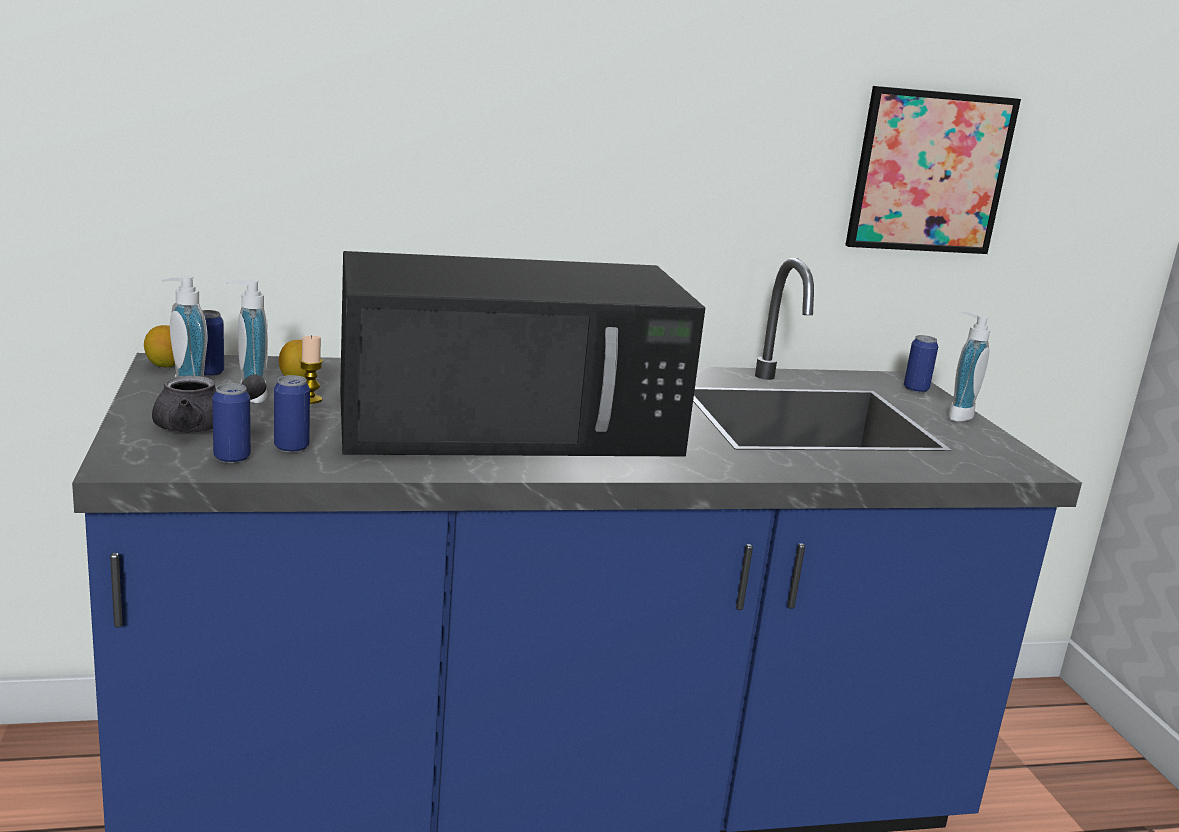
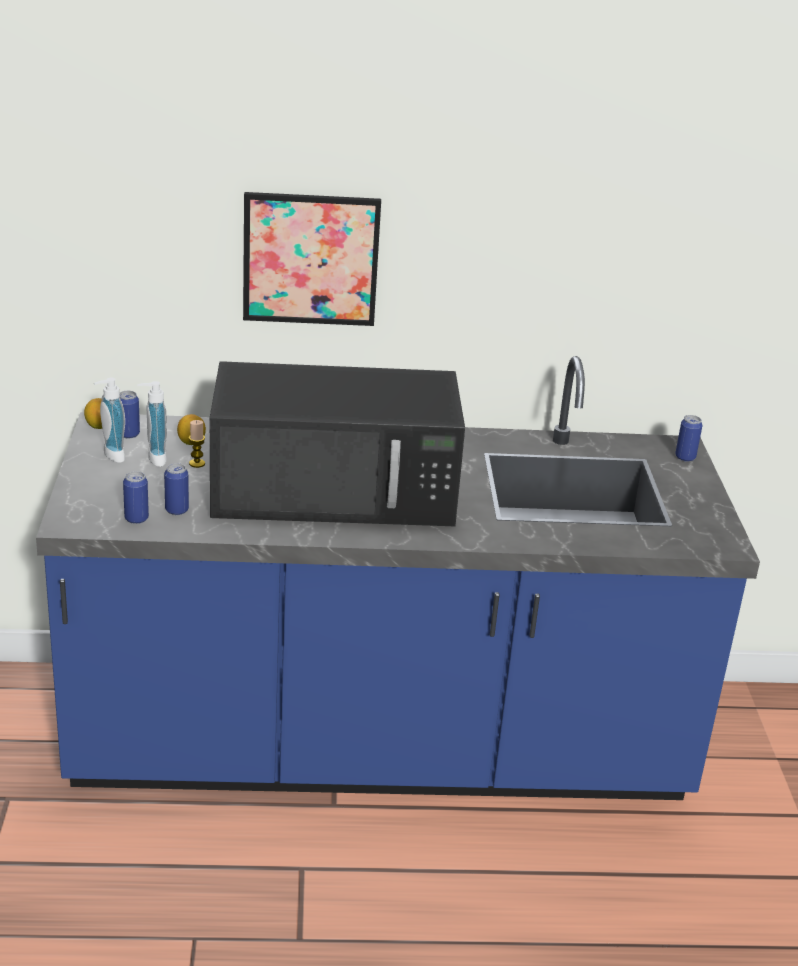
camera: 10 degrees right, 10 degrees up
grey teapot [152,374,266,432] -> none
picture [845,86,1021,254] -> picture moved to [243,192,381,326]
soap dispenser [948,311,990,422] -> none

